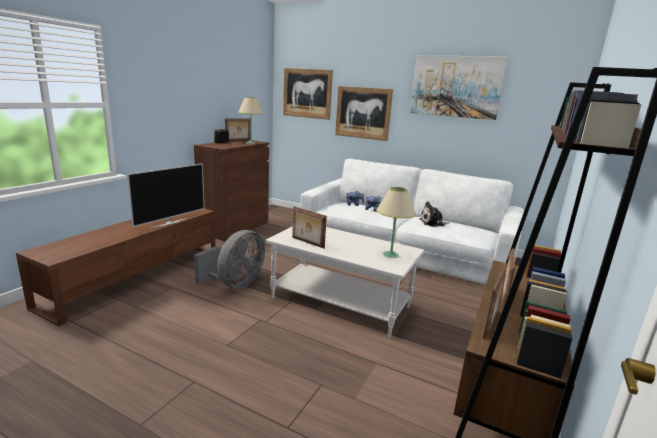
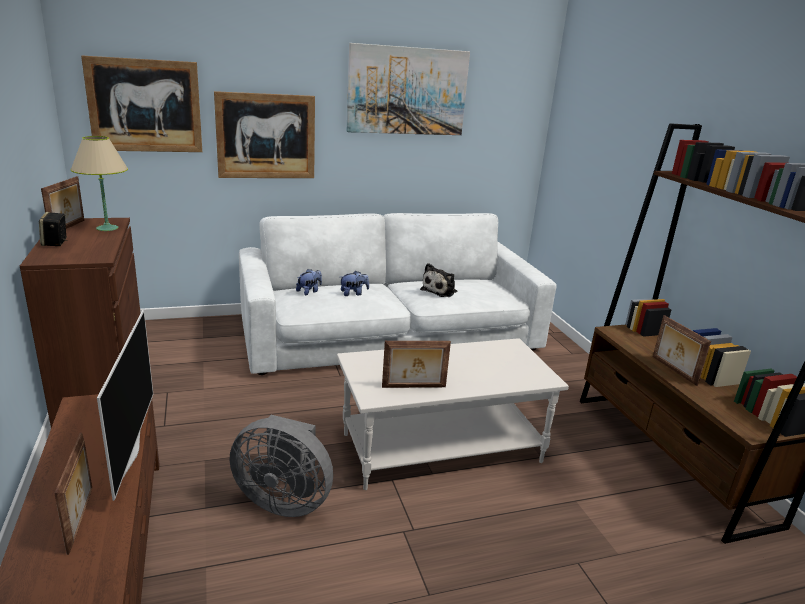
camera: 45 degrees left, 5 degrees up
grey fan [194,230,265,289] -> grey fan turned 120 degrees clockwise [230,415,333,517]
beige table lamp [376,187,416,258] -> none
picture frame [483,267,506,339] -> picture frame moved to [54,432,92,555]

